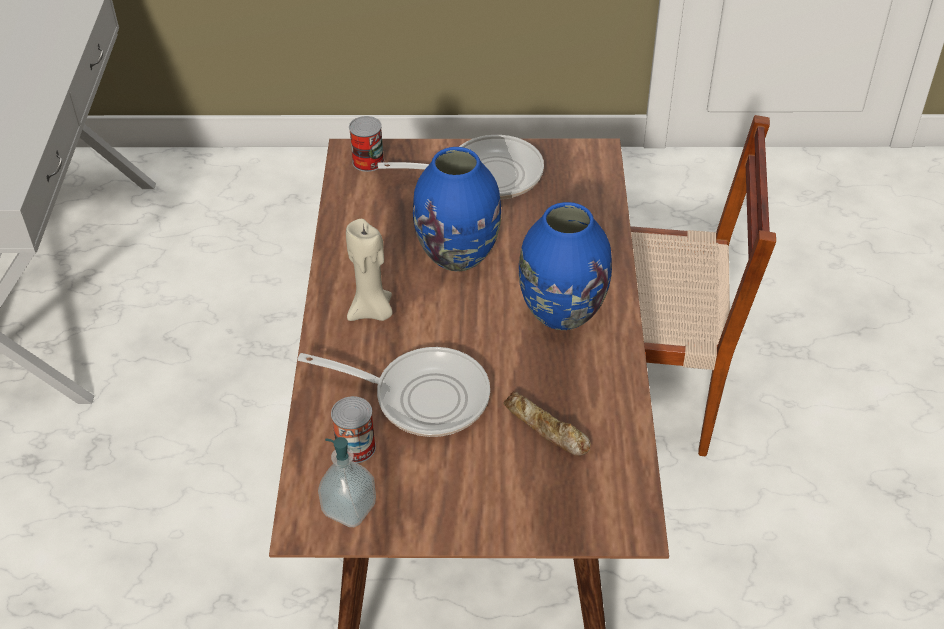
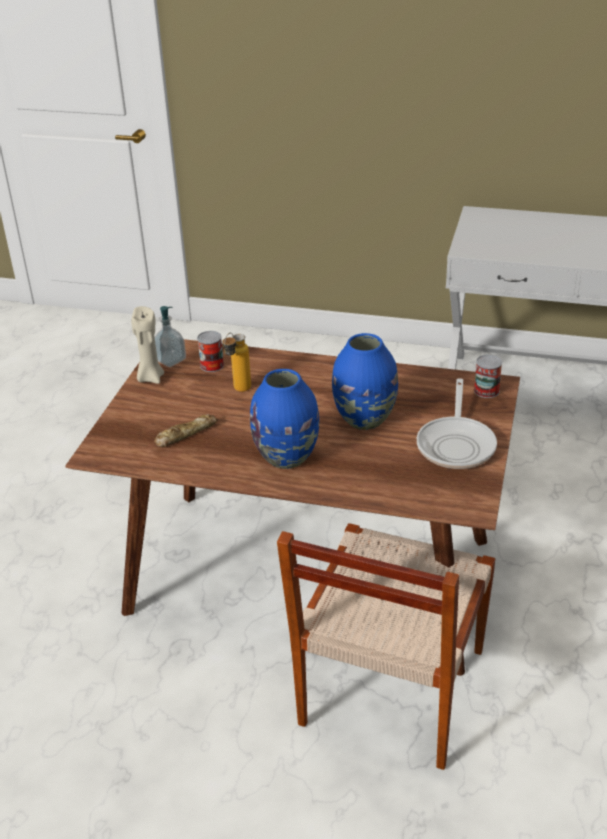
camera: 105 degrees right, 10 degrees down
frying pan [298,347,490,437] -> bottle [222,333,251,392]
beige candle [346,219,393,321] -> beige candle moved to [131,306,164,384]

